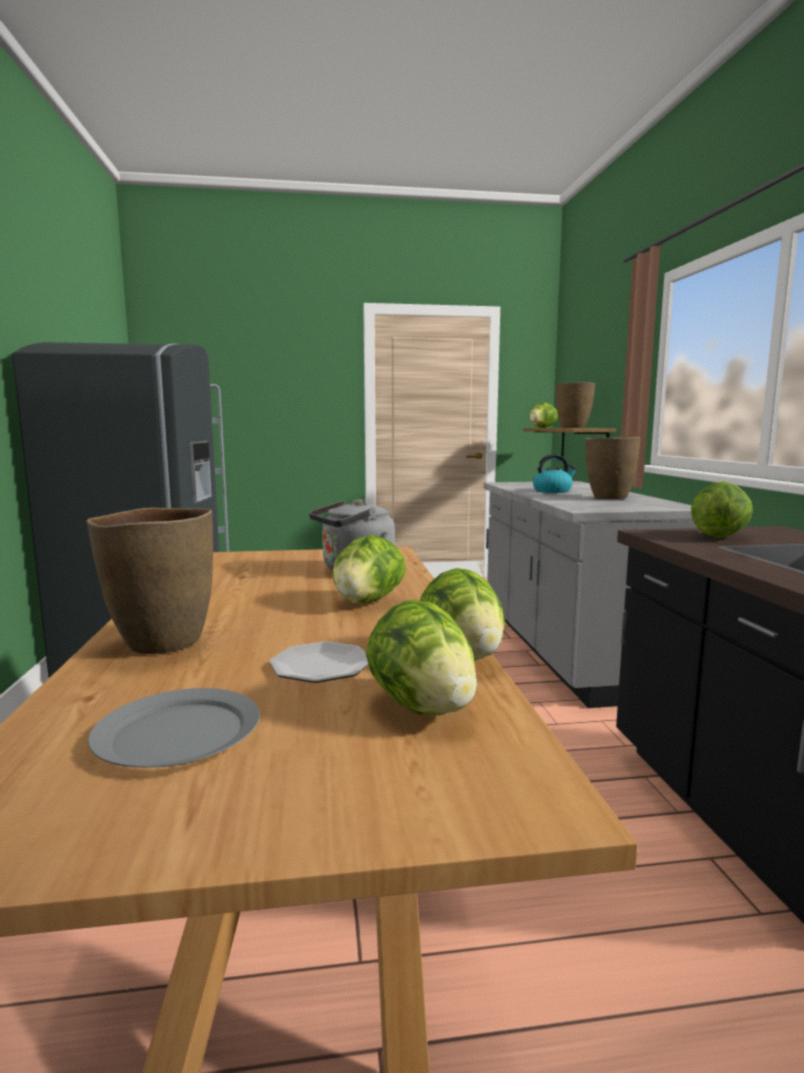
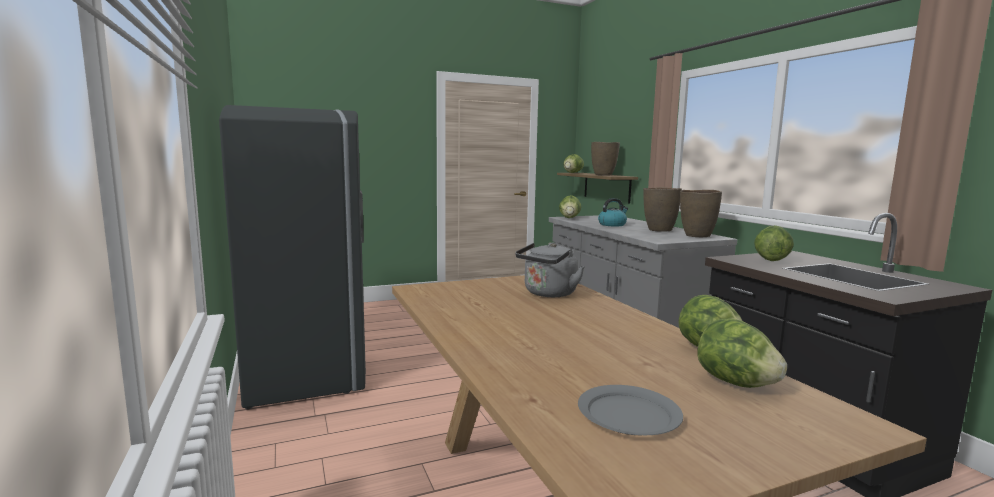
camera: 15 degrees left, 0 degrees up
brown vase [87,508,213,654] -> brown vase moved to [680,190,722,237]
plate [269,641,368,683] -> none
lettuce [332,535,406,604] -> lettuce moved to [559,195,581,218]

